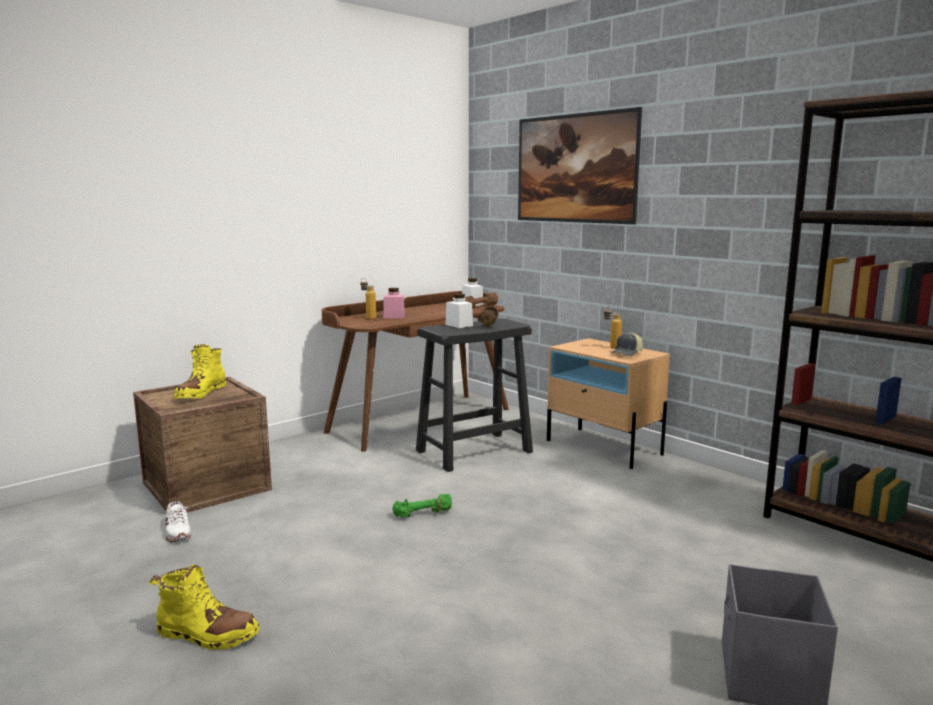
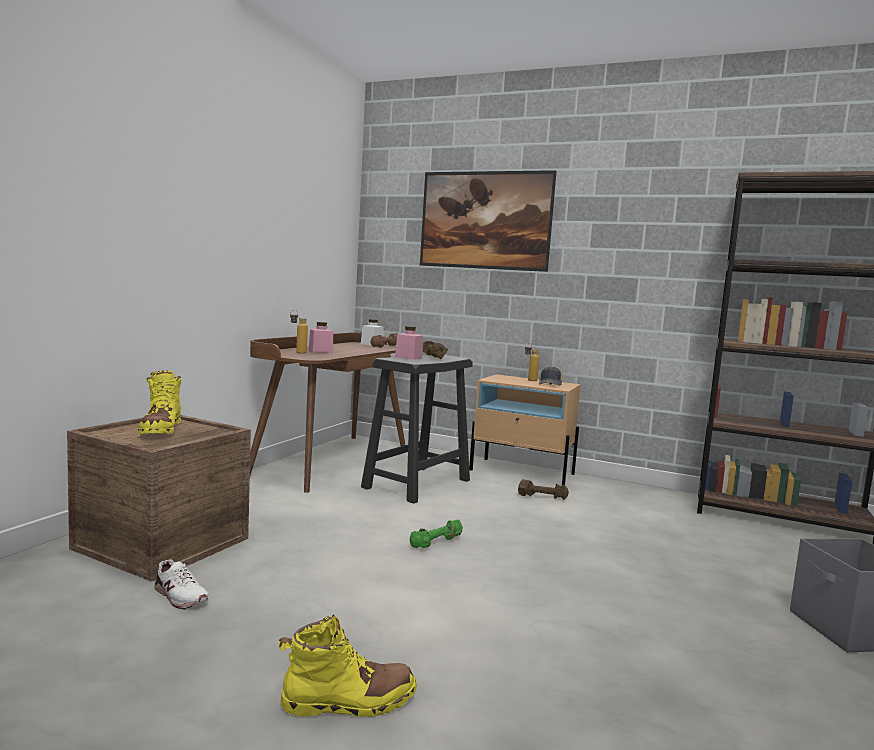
camera: 25 degrees left, 5 degrees down
white jar [445,293,473,328] -> pink jar [395,326,423,360]
none -> brown dumbbell [518,479,569,500]

